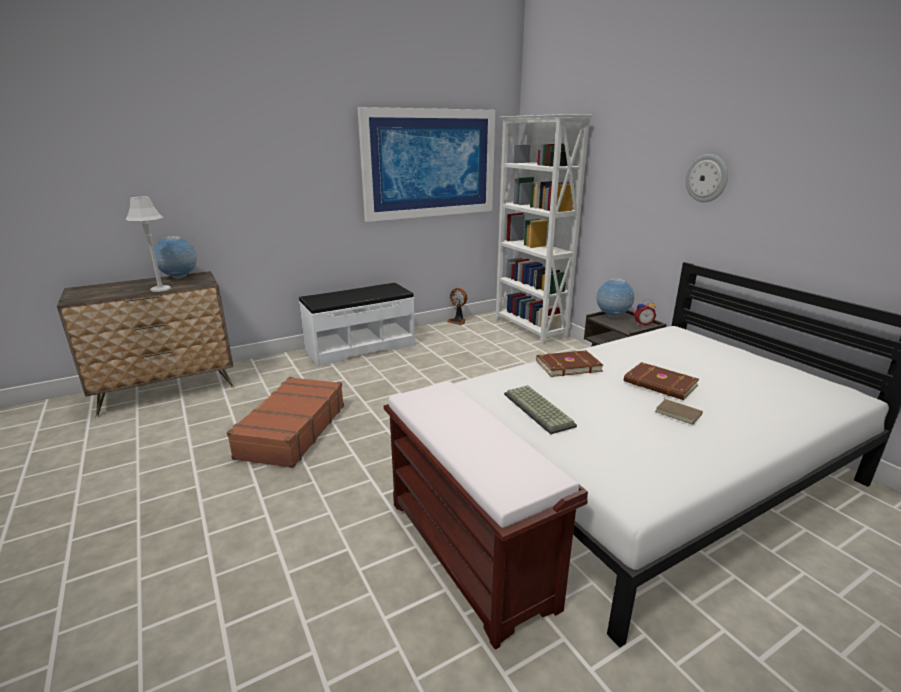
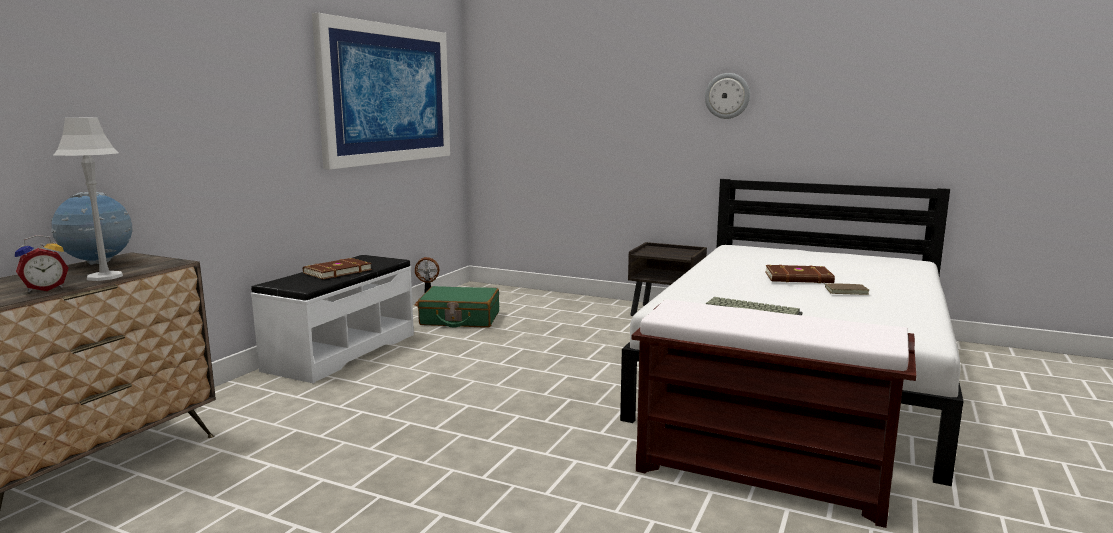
camera: 35 degrees left, 10 degrees down
brown suitcase [227,377,344,468] -> none
white bookcase [496,114,593,345] -> none
brown book [536,350,603,377] -> brown book moved to [303,258,372,279]
globe [596,278,634,318] -> none
alarm clock [634,299,656,326] -> alarm clock moved to [15,235,68,292]
none -> green suitcase [417,286,499,328]

